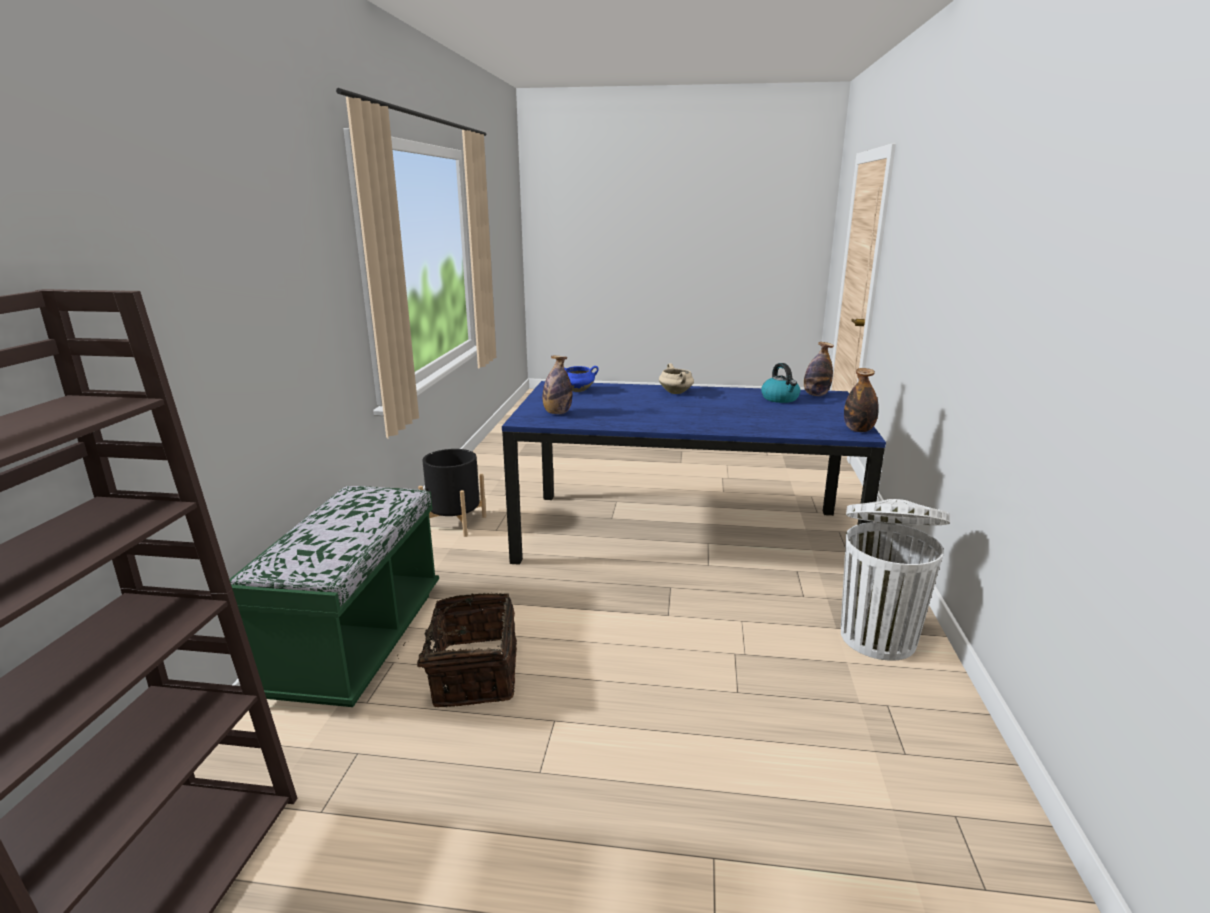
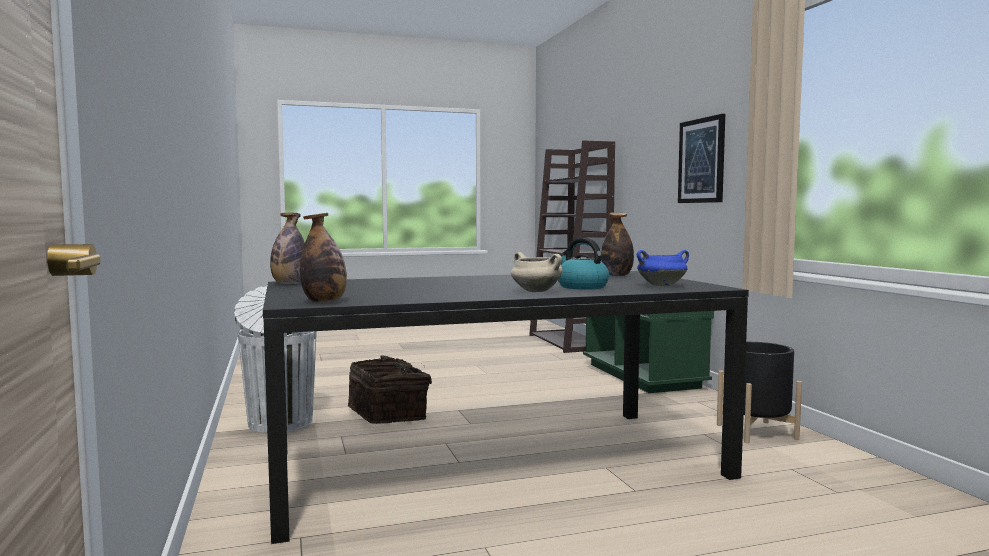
camera: 155 degrees right, 15 degrees down
basket [397,593,517,707] -> basket moved to [348,355,432,424]
blue dining table [502,381,886,565] -> black dining table [263,271,749,544]
kettle [761,363,800,403] -> kettle moved to [558,238,609,290]
none -> picture [678,114,725,203]

